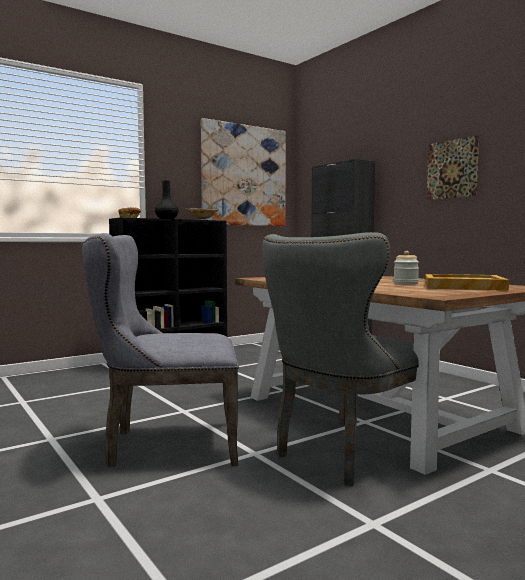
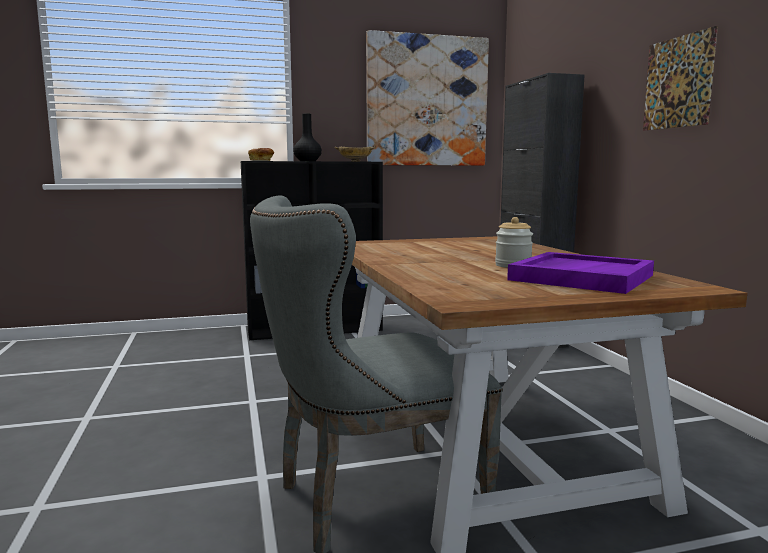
camera: 20 degrees right, 5 degrees up
grey chair [82,233,239,467] -> none
beige tray [425,274,509,291] -> purple tray [507,252,654,294]

